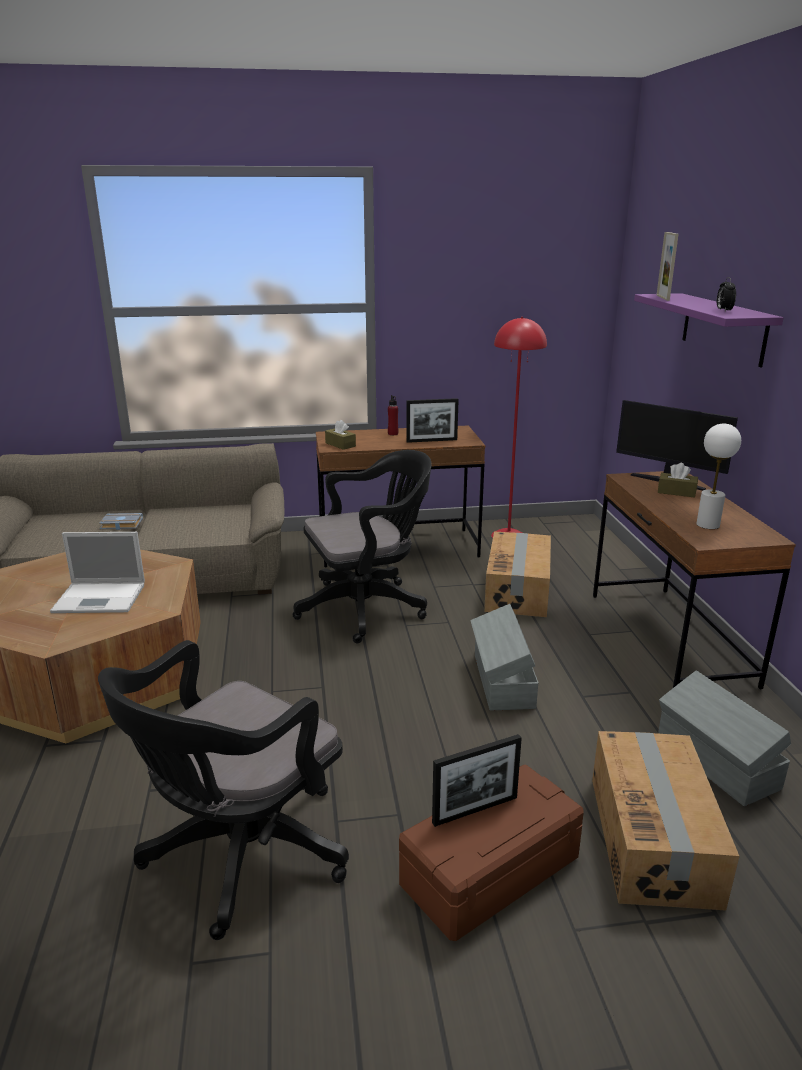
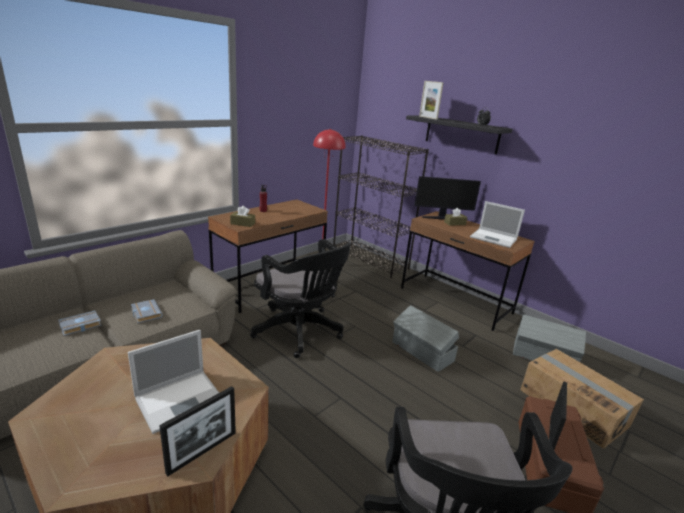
camera: 40 degrees left, 0 degrees up
black office chair [293,450,432,644] -> black office chair turned 105 degrees clockwise [250,239,351,358]
picture frame [406,398,459,443] -> picture frame moved to [159,386,236,476]
cardboard box [484,532,551,617] -> none
purple shelf [634,293,784,367] -> black shelf [406,115,513,155]
white table lamp [696,423,741,529] -> laptop [470,201,525,248]
none -> grey book [131,299,163,324]
none -> black bookcase [333,135,429,278]

